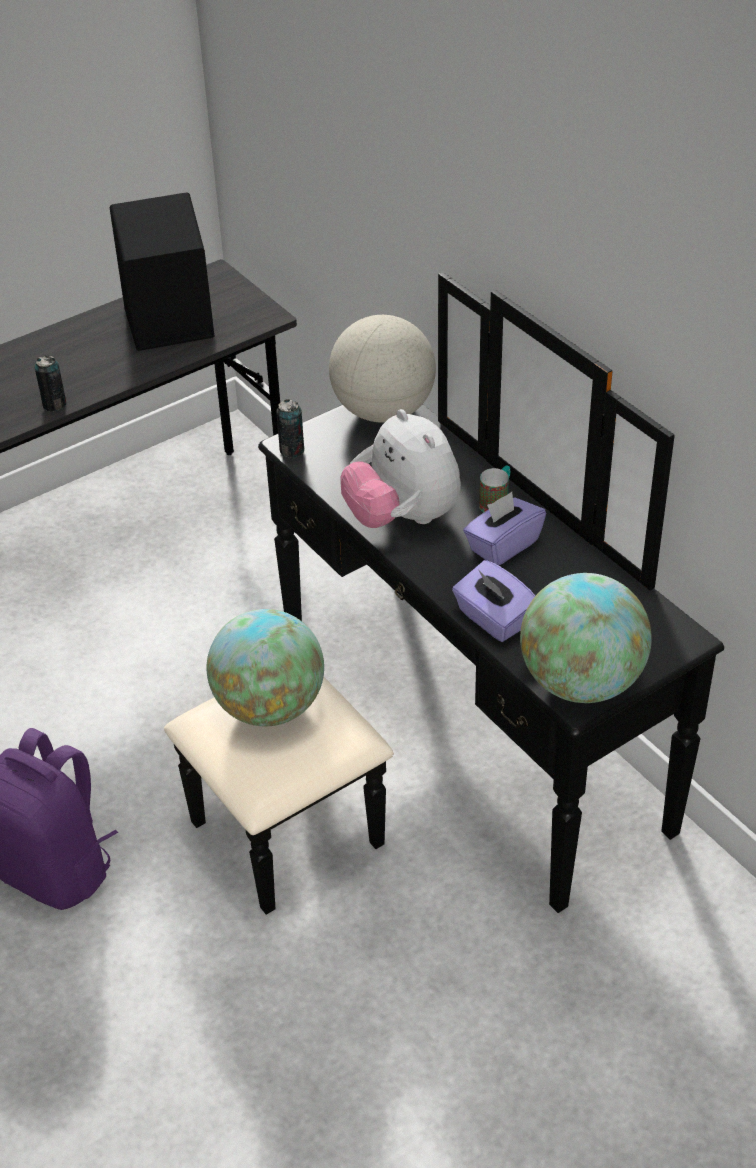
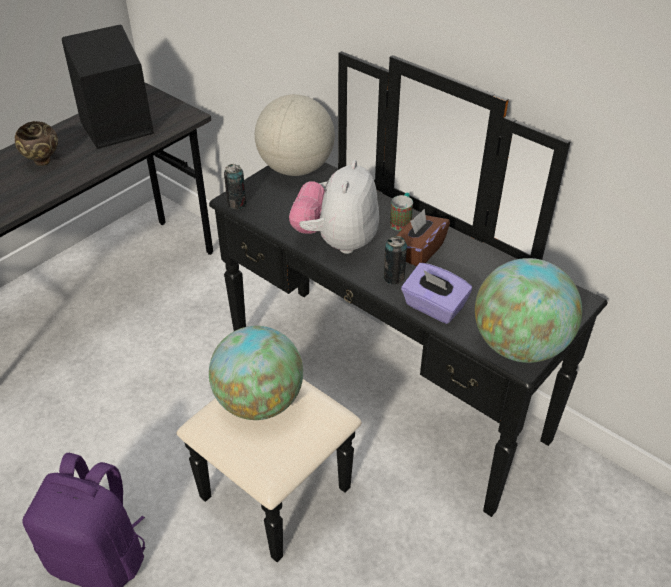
camera: 15 degrees left, 0 degrees up
can [35,355,66,412] -> can moved to [384,236,407,284]
plush toy [341,409,461,528] -> plush toy turned 60 degrees clockwise [289,160,379,254]
purple tissue box [463,492,546,565] -> brown tissue box [397,209,450,266]
none -> brown bowl [15,121,58,166]

